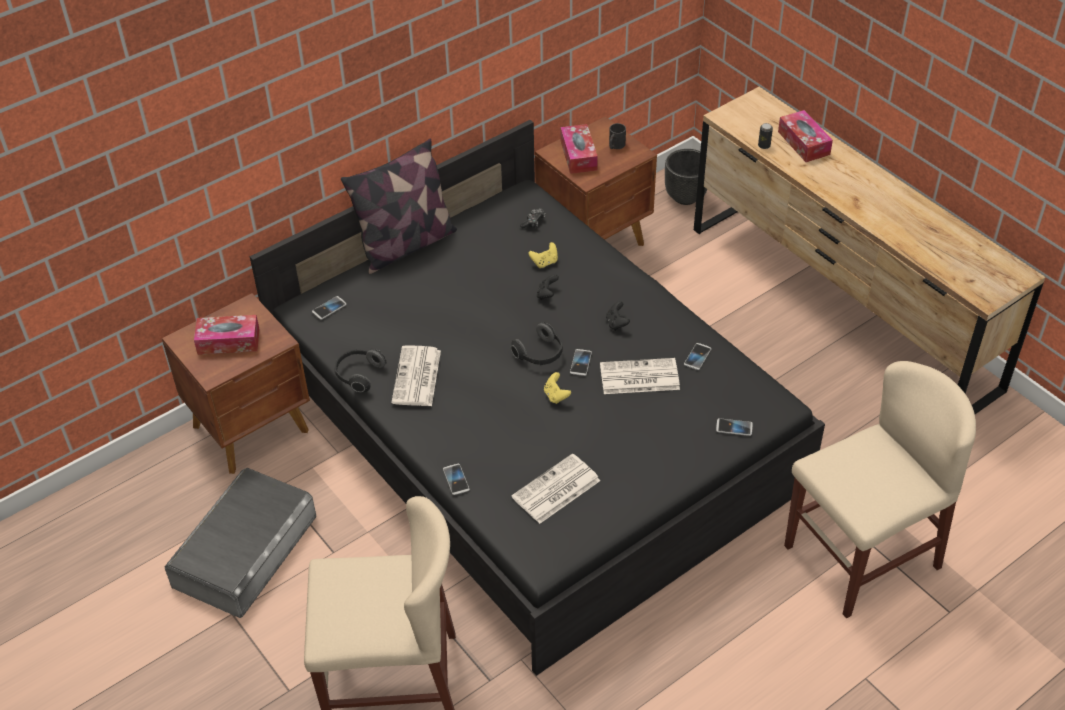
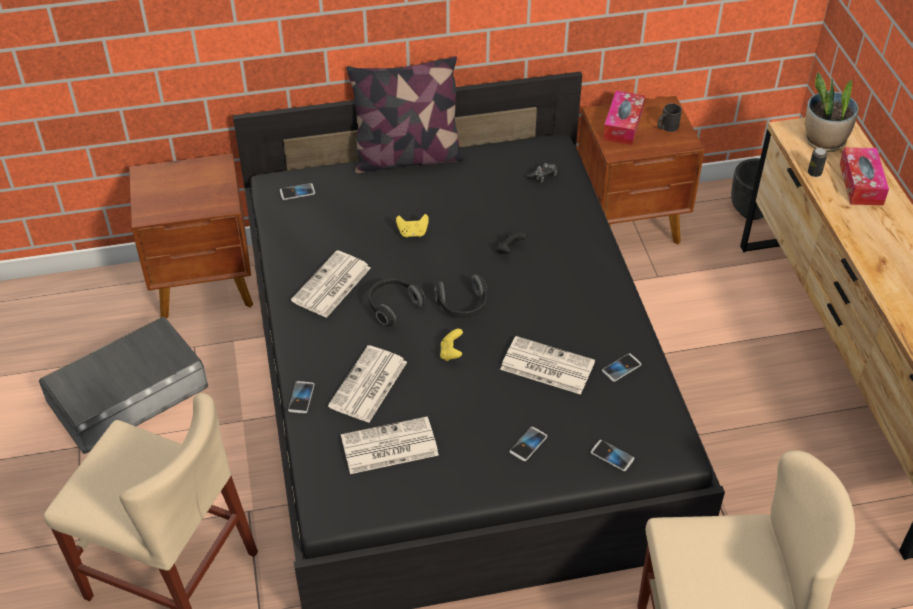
camera: 25 degrees right, 0 degrees up
tissue box [194,315,259,355] -> none
headphones [334,349,386,392] -> headphones moved to [368,278,425,326]
yellow game controller [529,242,558,268] -> yellow game controller moved to [396,214,429,237]
phone [570,349,592,376] -> phone moved to [509,427,547,461]
black game controller [606,301,630,331] -> none
none -> newspaper [328,345,407,423]
none -> potted plant [805,73,859,152]

